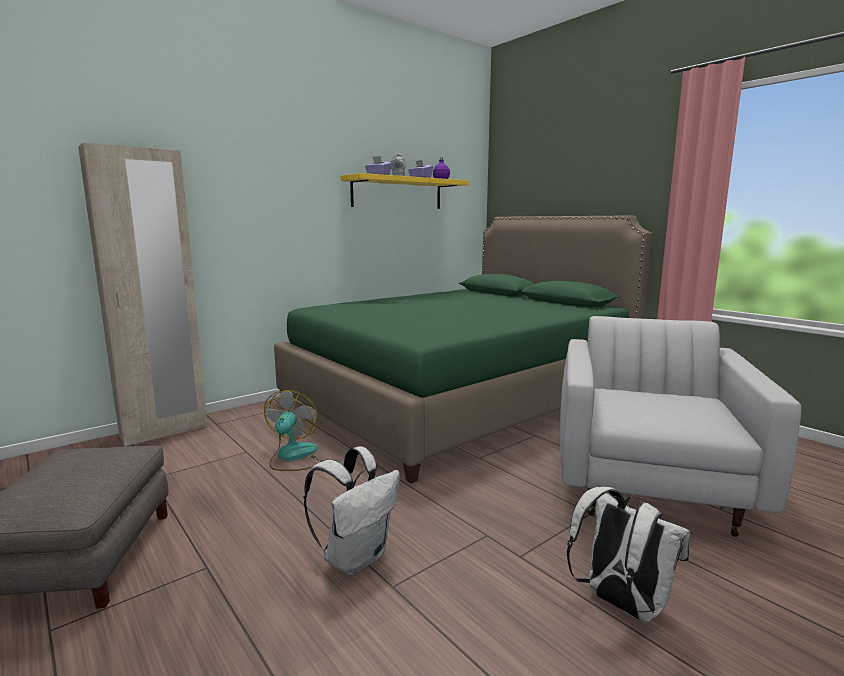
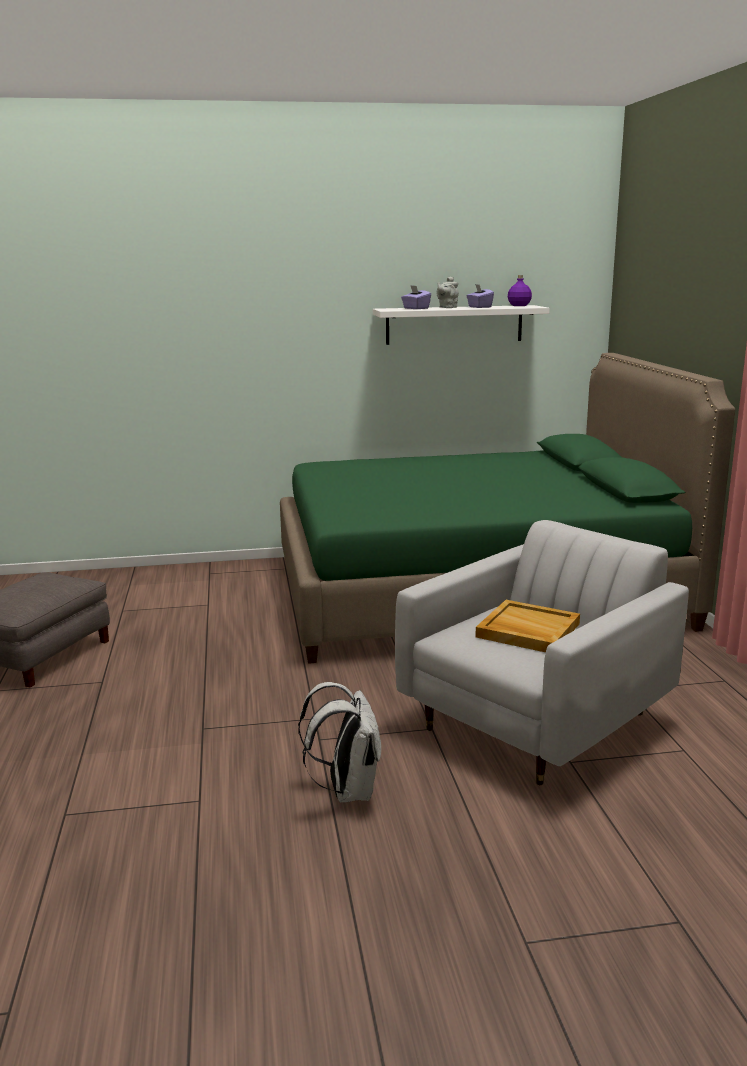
camera: 30 degrees right, 5 degrees up
beige wardrobe [78,143,208,446] -> none
fan [264,390,322,471] -> none
white backpack [304,446,400,575] -> none
yellow shelf [341,173,469,209] -> white shelf [373,305,550,345]
none -> beige tray [475,600,580,652]

